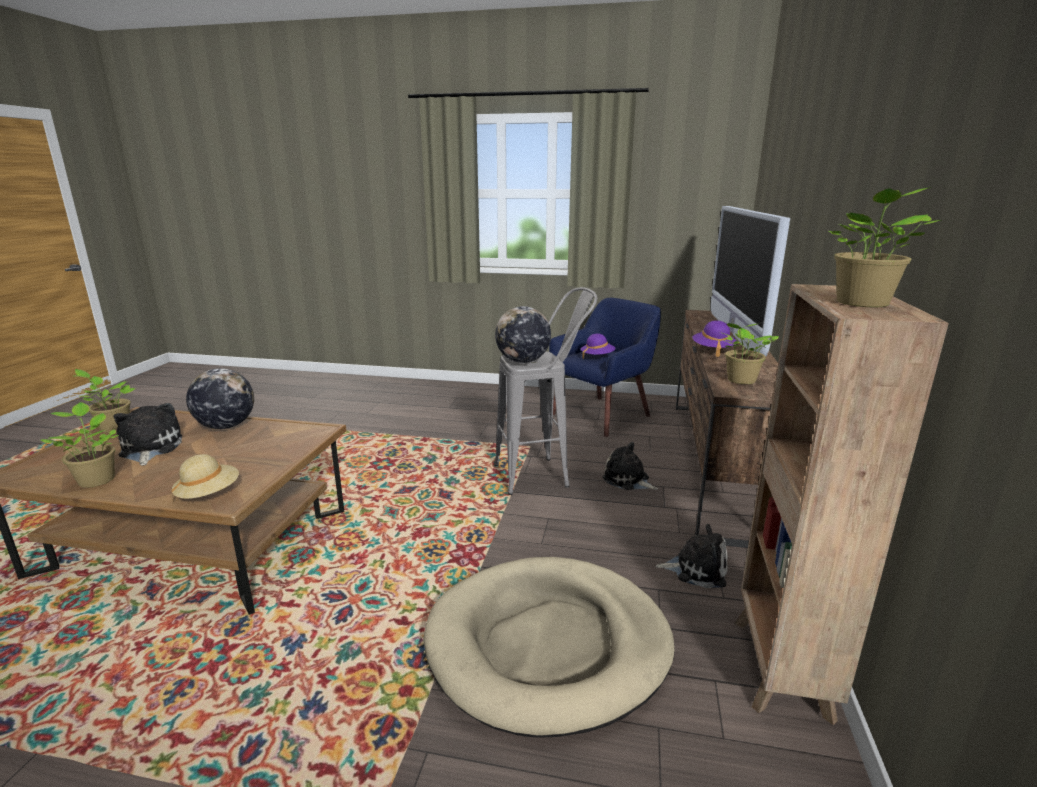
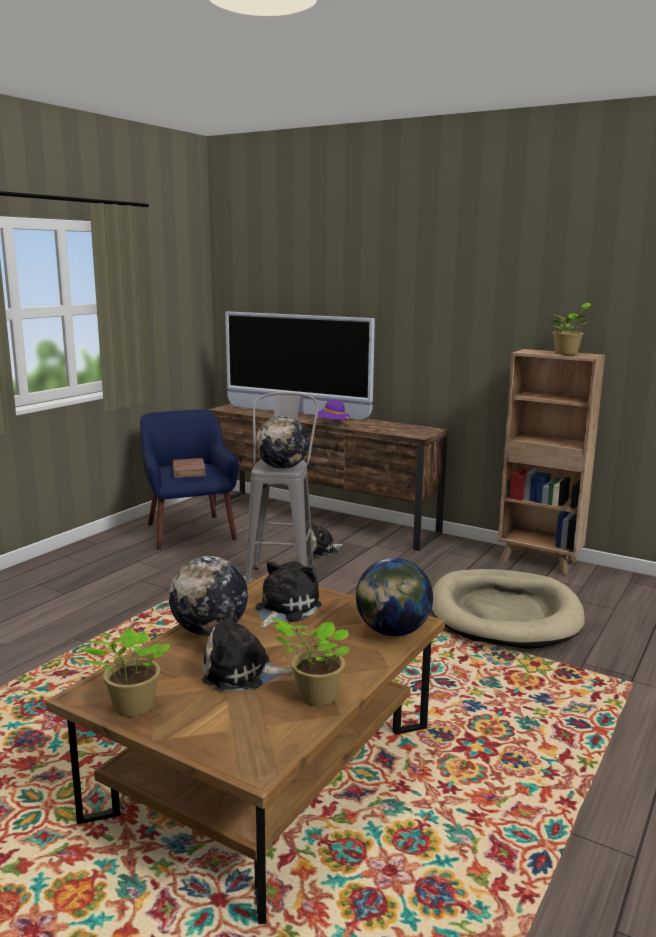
camera: 70 degrees left, 5 degrees down
beige hat [171,454,239,502] -> globe [356,558,433,636]
purple hat [581,333,616,359] -> brown book [173,458,206,478]
plush toy [656,524,728,588] -> plush toy moved to [255,561,322,628]
potted plant [720,323,779,384] -> none

